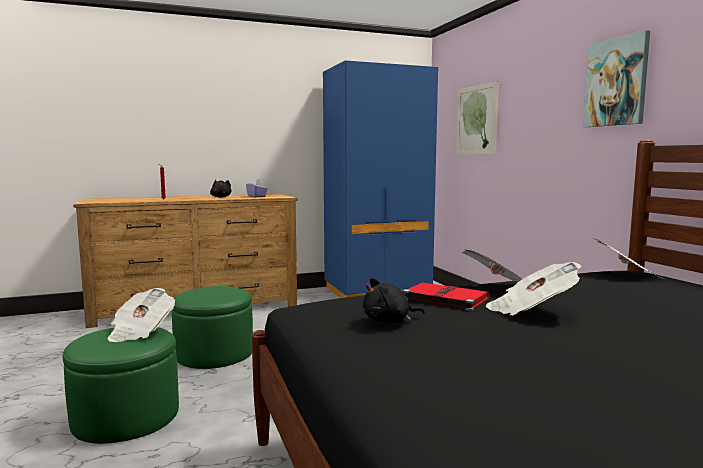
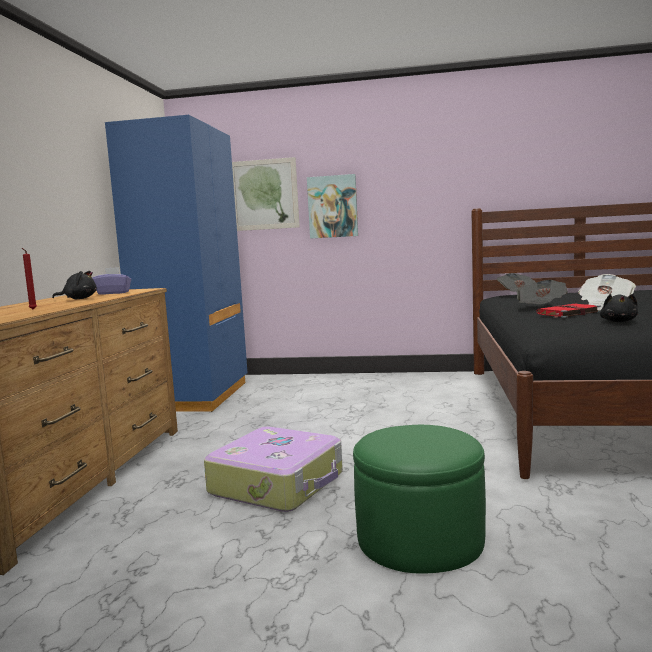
camera: 60 degrees left, 0 degrees up
newspaper [107,288,175,342] -> none
green ottoman [172,286,253,369] -> suitcase [204,427,343,512]
picture [583,30,650,127] -> picture moved to [307,174,358,239]

